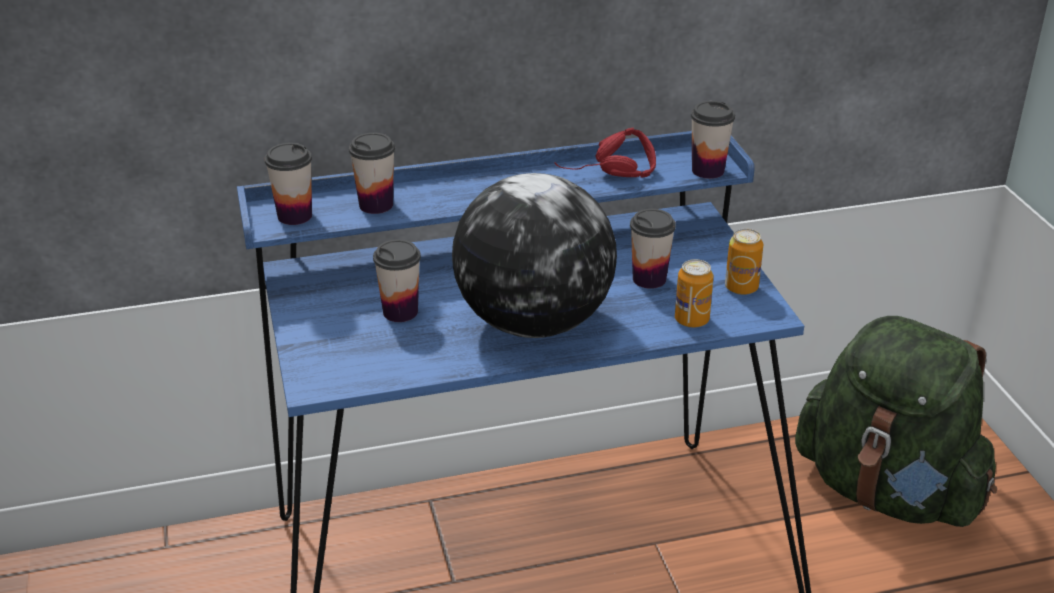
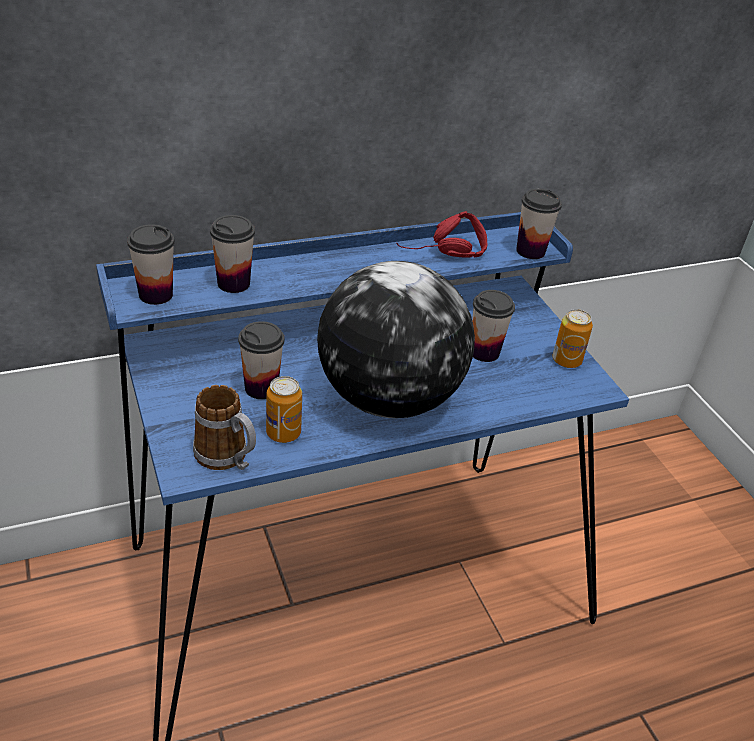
camera: 10 degrees left, 5 degrees up
can [675,259,713,328] -> can moved to [266,376,302,443]
green backpack [795,316,997,527] -> none
none -> mug [193,385,256,470]

